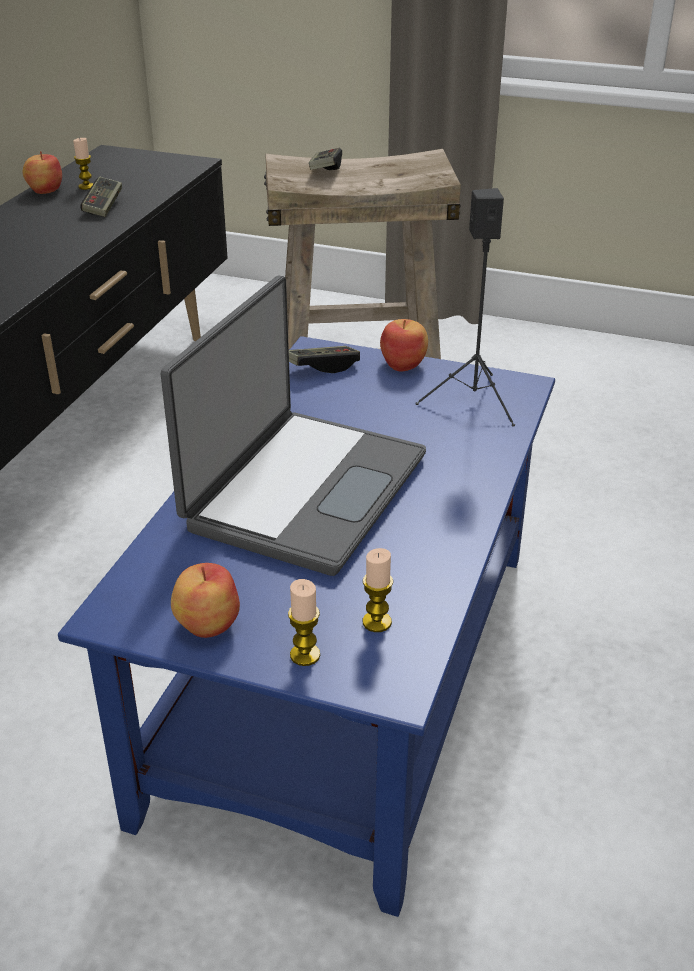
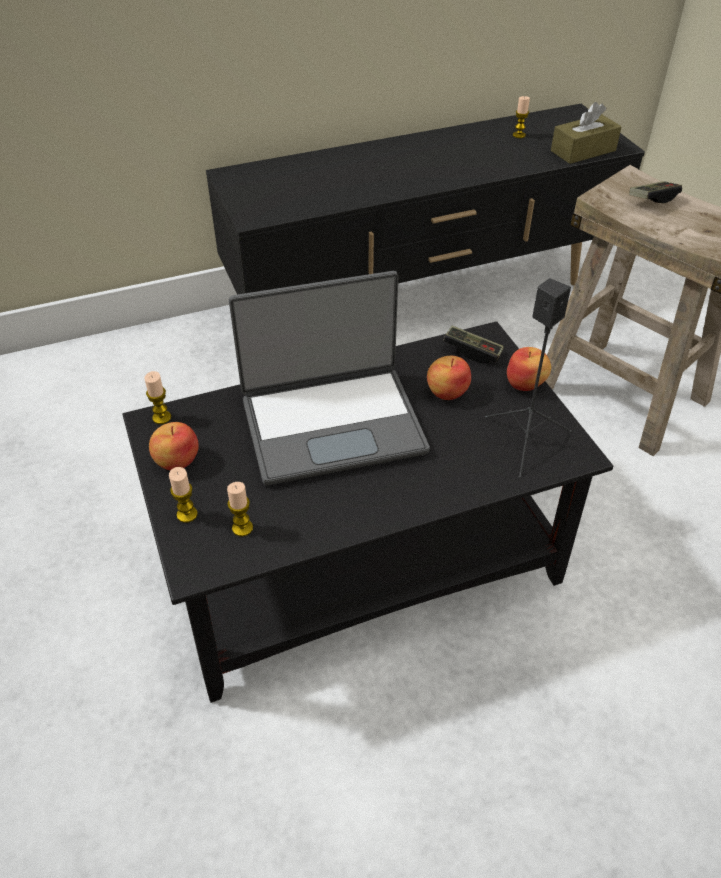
camera: 50 degrees right, 10 degrees up
apple [23,151,62,194] -> apple moved to [427,356,471,400]
blue coffee table [58,336,555,917] -> black coffee table [123,321,613,703]
game controller [80,177,122,217] -> none
none -> candle [144,371,171,424]
none -> brown tissue box [551,102,622,164]

